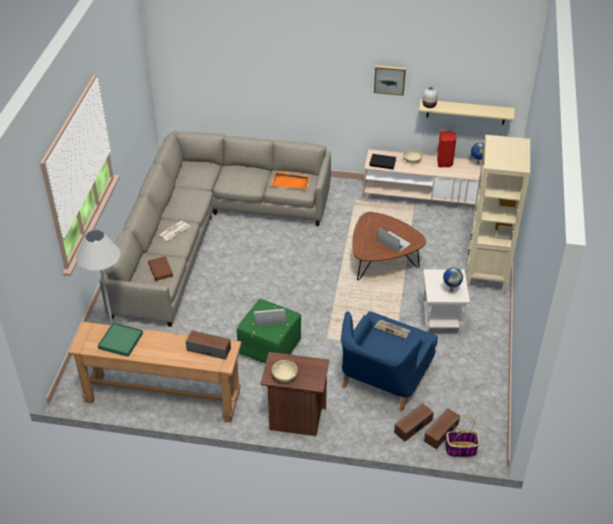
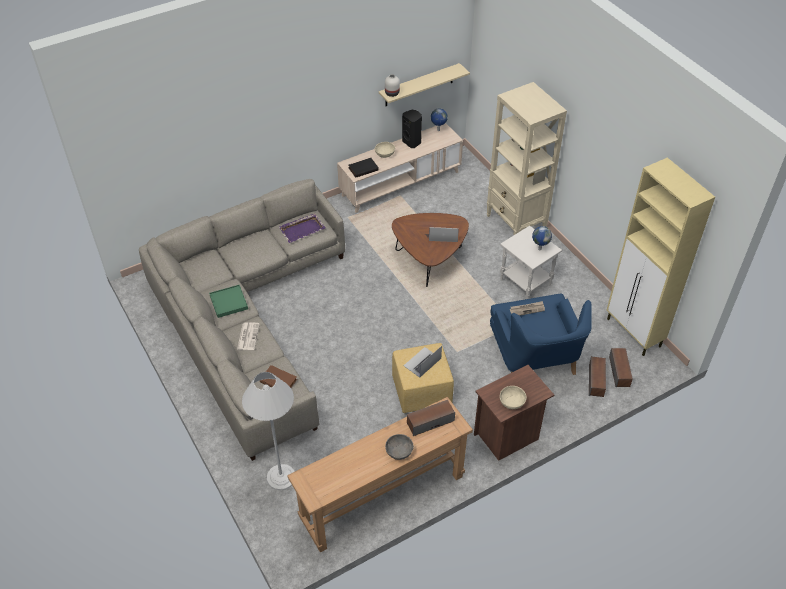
camera: 40 degrees left, 5 degrees up
green tray [98,323,143,357] -> green tray moved to [209,285,248,318]
green ottoman [237,299,301,364] -> yellow ottoman [392,343,454,413]
orange tray [270,171,311,189] -> purple tray [279,213,325,243]
picture [374,65,406,96] -> none
red speaker [437,130,456,167] -> black speaker [402,110,422,148]
basket [445,417,480,457] -> none
none -> grey bowl [385,434,414,460]
none -> beige cabinet [607,158,715,356]

